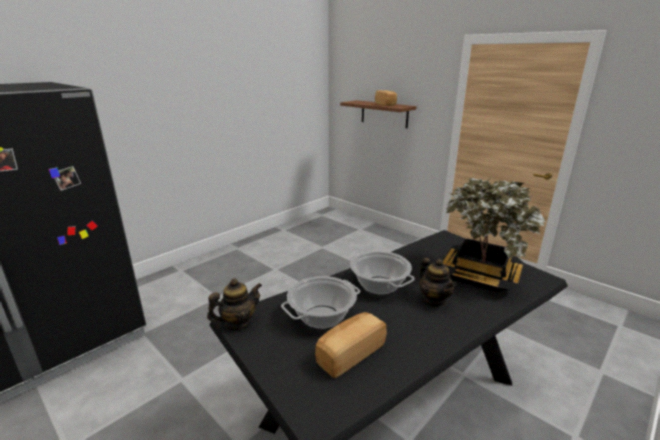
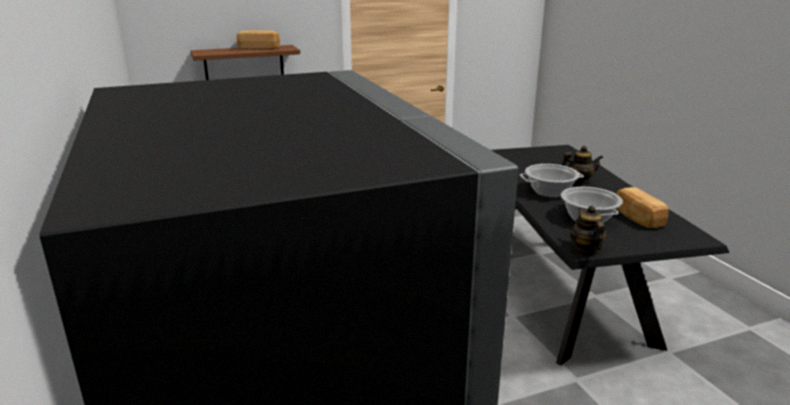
camera: 65 degrees left, 0 degrees up
potted plant [442,178,546,292] -> none

